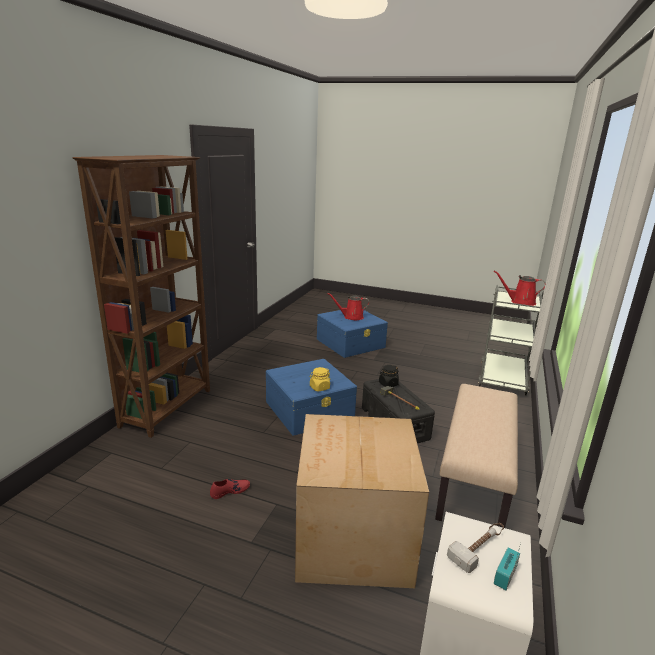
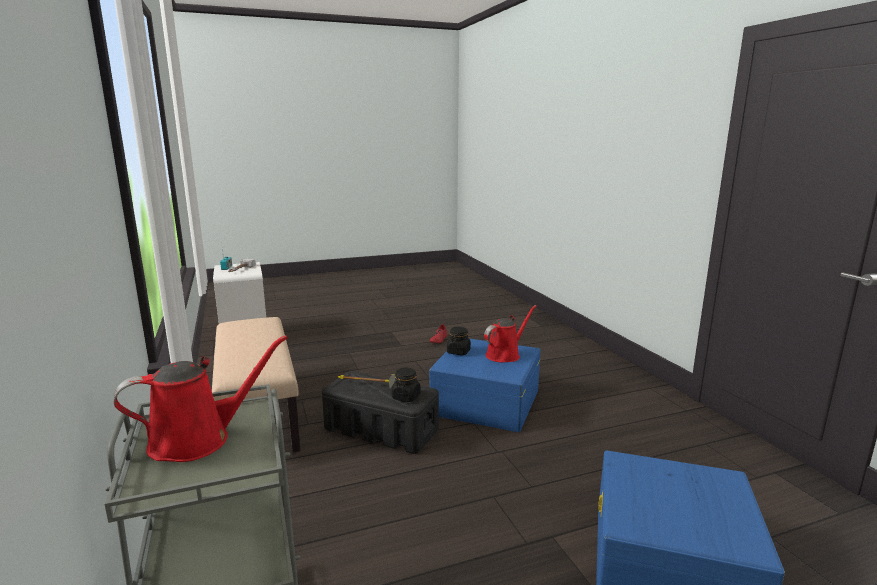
camera: 140 degrees right, 5 degrees down
brown bookcase [72,155,210,438] -> none
cardboard box [295,414,429,588] -> none
yellow jar [309,367,330,392] -> black jar [447,327,471,355]
red watering can [327,293,369,320] -> red watering can moved to [484,305,537,363]

